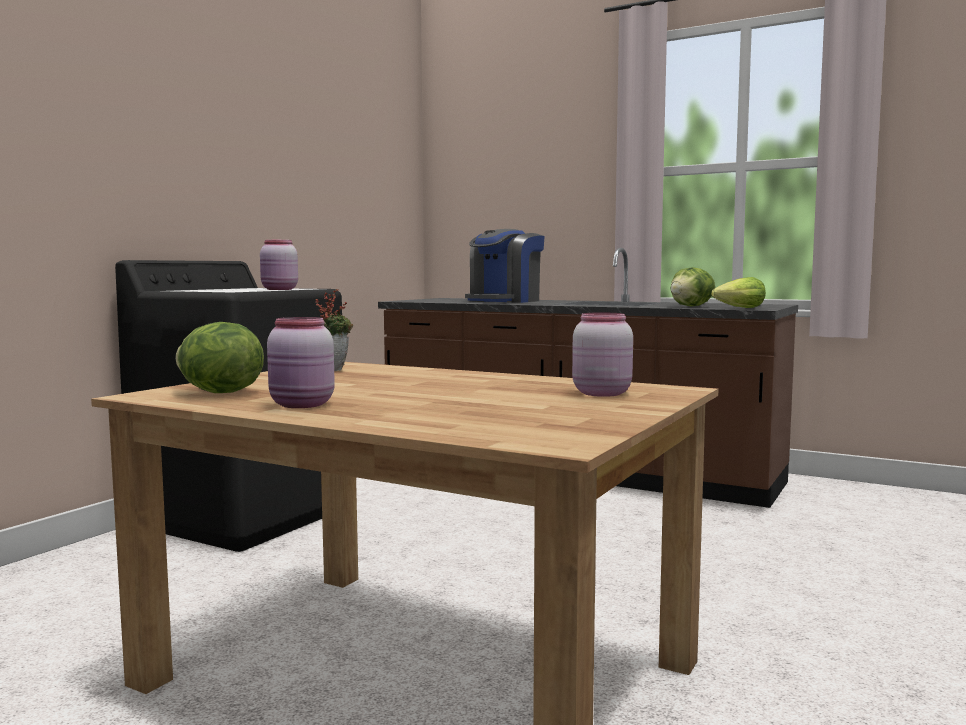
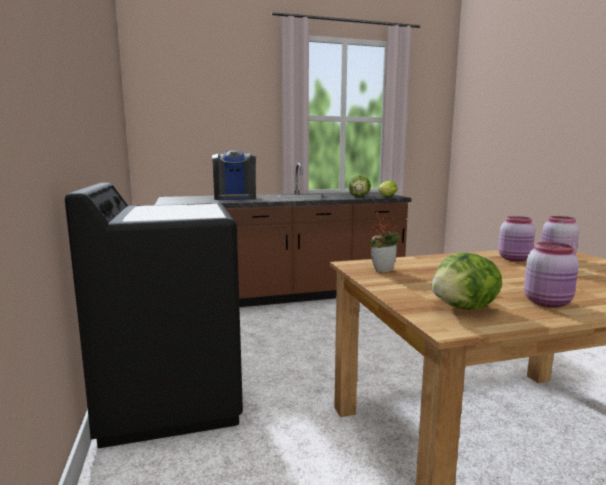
camera: 45 degrees left, 5 degrees up
pink jar [260,240,298,290] -> pink jar moved to [498,216,535,261]

